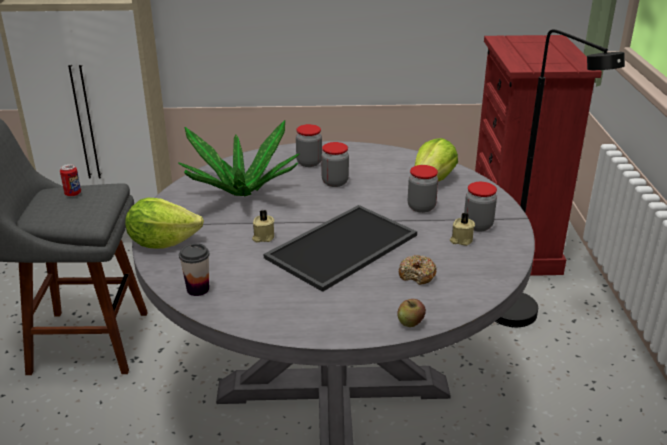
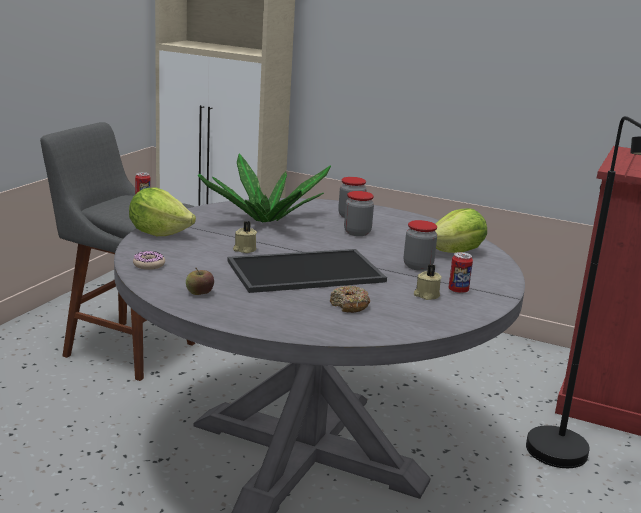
camera: 25 degrees right, 10 degrees down
cup [179,244,210,296] -> donut [133,251,165,270]
apple [397,299,426,327] -> apple moved to [186,268,214,295]
jar [464,182,497,231] -> can [449,252,473,294]

